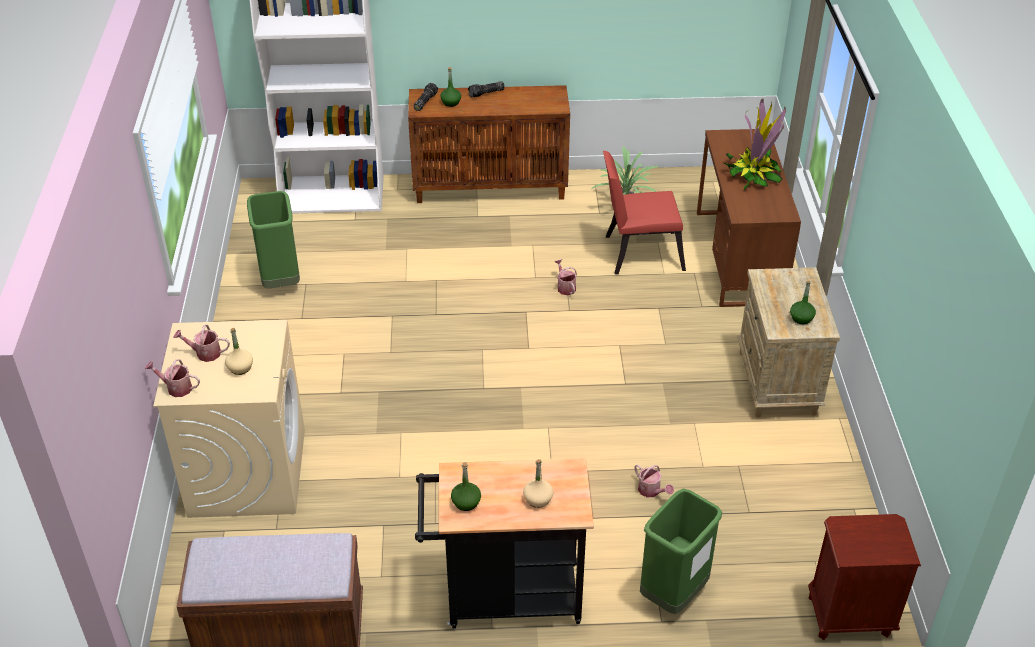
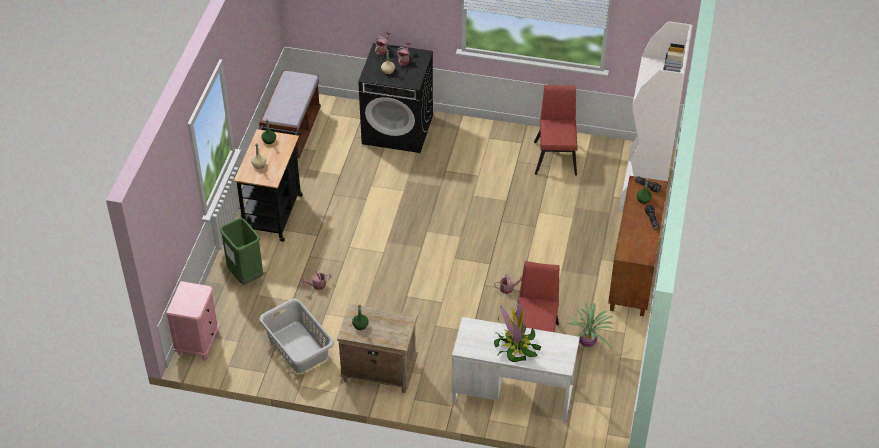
camera: 105 degrees right, 5 degrees up
beige washing machine [153,320,305,518] -> black washing machine [358,42,433,153]
green trash can [247,191,300,288] -> red chair [534,85,578,176]
brown desk [697,129,801,307] -> white desk [452,317,580,423]
brown nightstand [808,514,921,640] -> pink nightstand [166,281,219,361]
none -> grey laundry basket [259,299,334,373]

